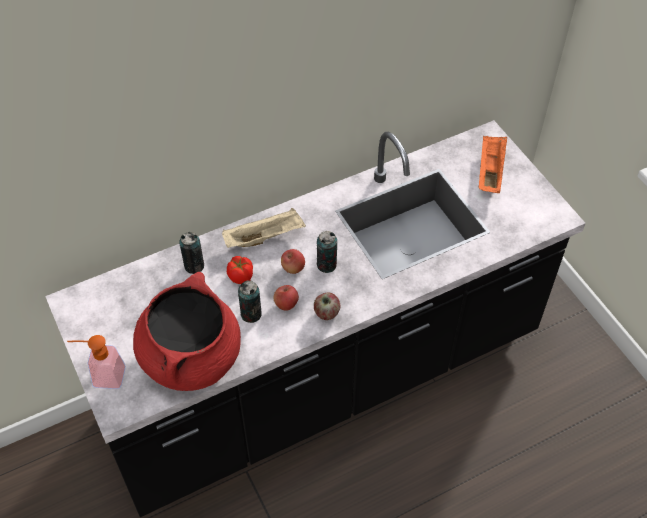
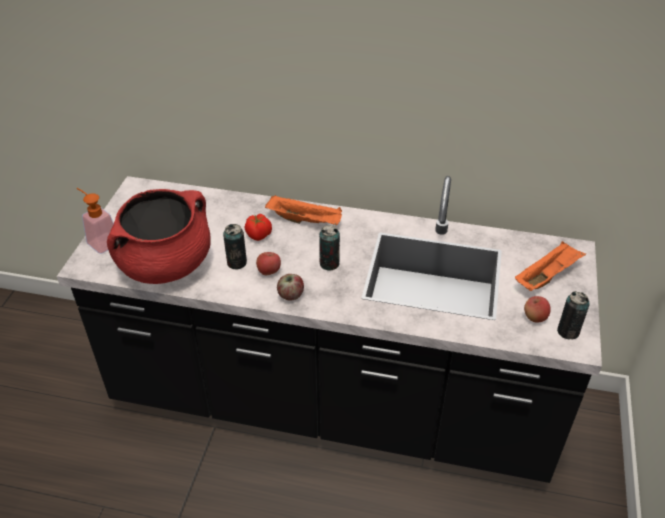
camera: 40 degrees right, 10 degrees down
can [179,232,204,274] -> can moved to [557,291,590,340]
beige tray [222,208,306,248] -> orange tray [265,195,342,225]
apple [281,249,305,274] -> apple moved to [524,296,551,323]

